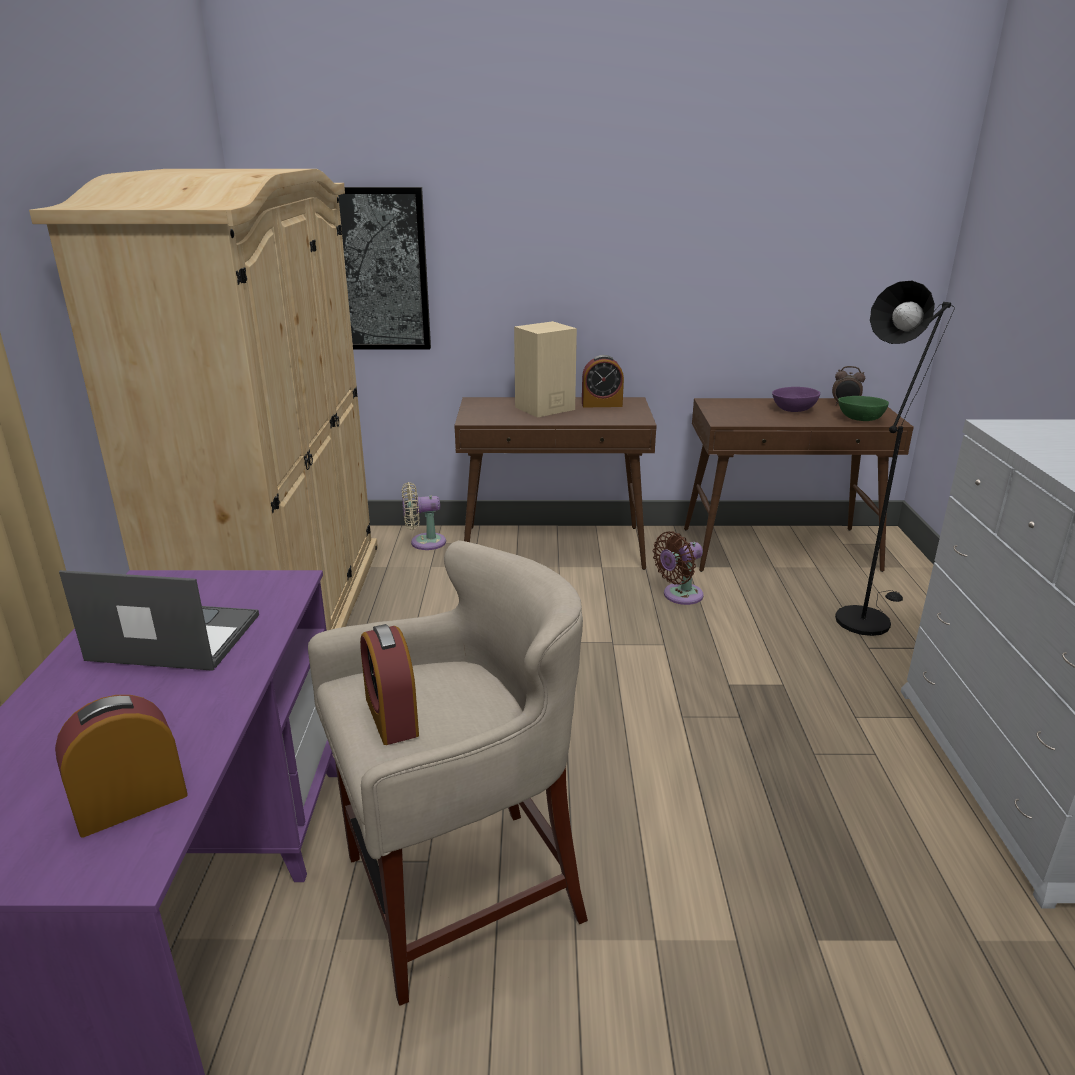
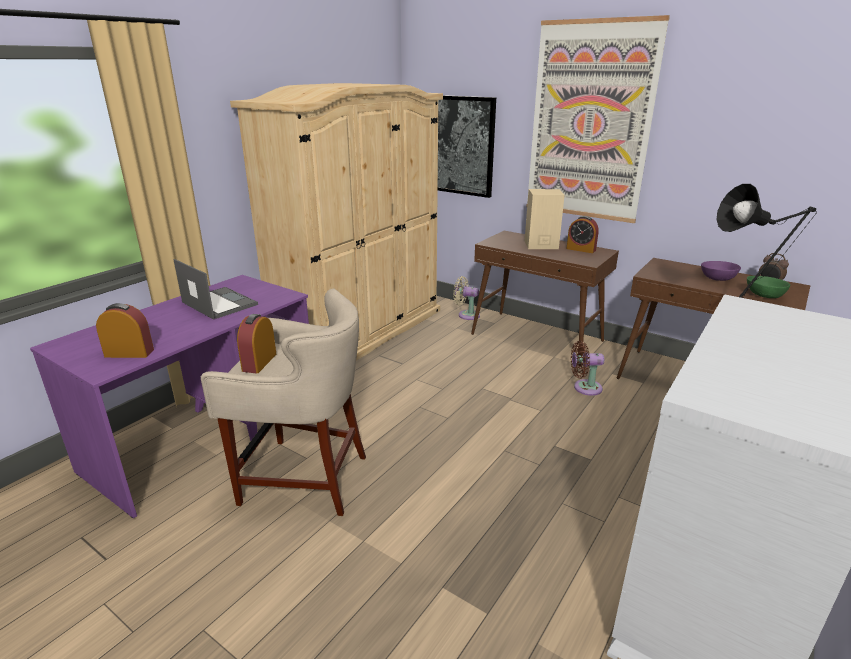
camera: 35 degrees right, 0 degrees up
none -> picture [526,15,670,223]

